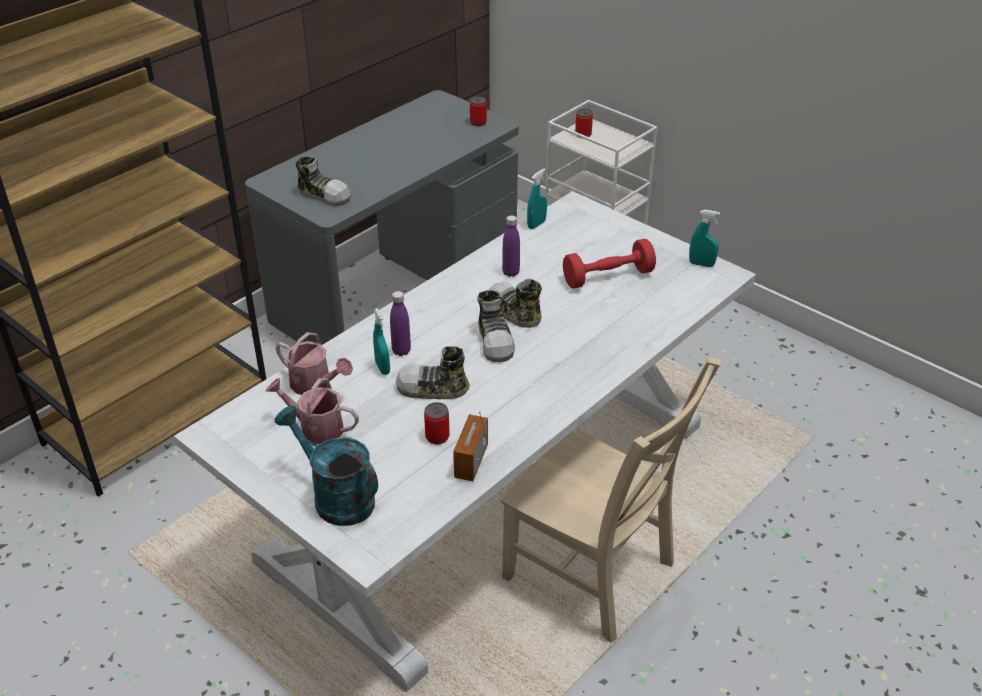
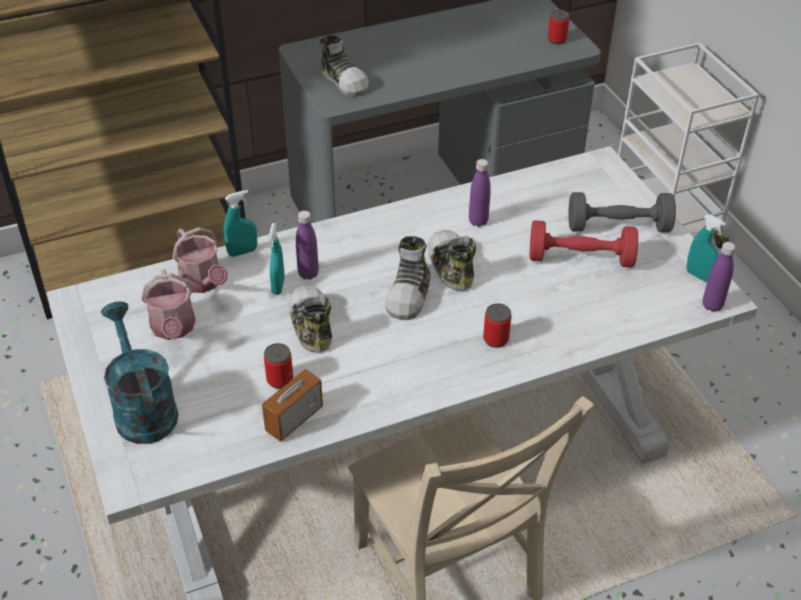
camera: 25 degrees right, 5 degrees up
watering can [265,378,359,444] -> watering can turned 150 degrees counterclockwise [141,269,195,340]
shoe [396,347,470,399] -> shoe turned 45 degrees clockwise [289,285,332,353]
turquoise spray bottle [527,168,547,229] -> turquoise spray bottle moved to [224,190,257,257]
can [575,109,593,138] -> can moved to [483,303,512,348]
none -> grey dumbbell [568,192,676,232]
none -> purple bottle [703,242,736,312]

